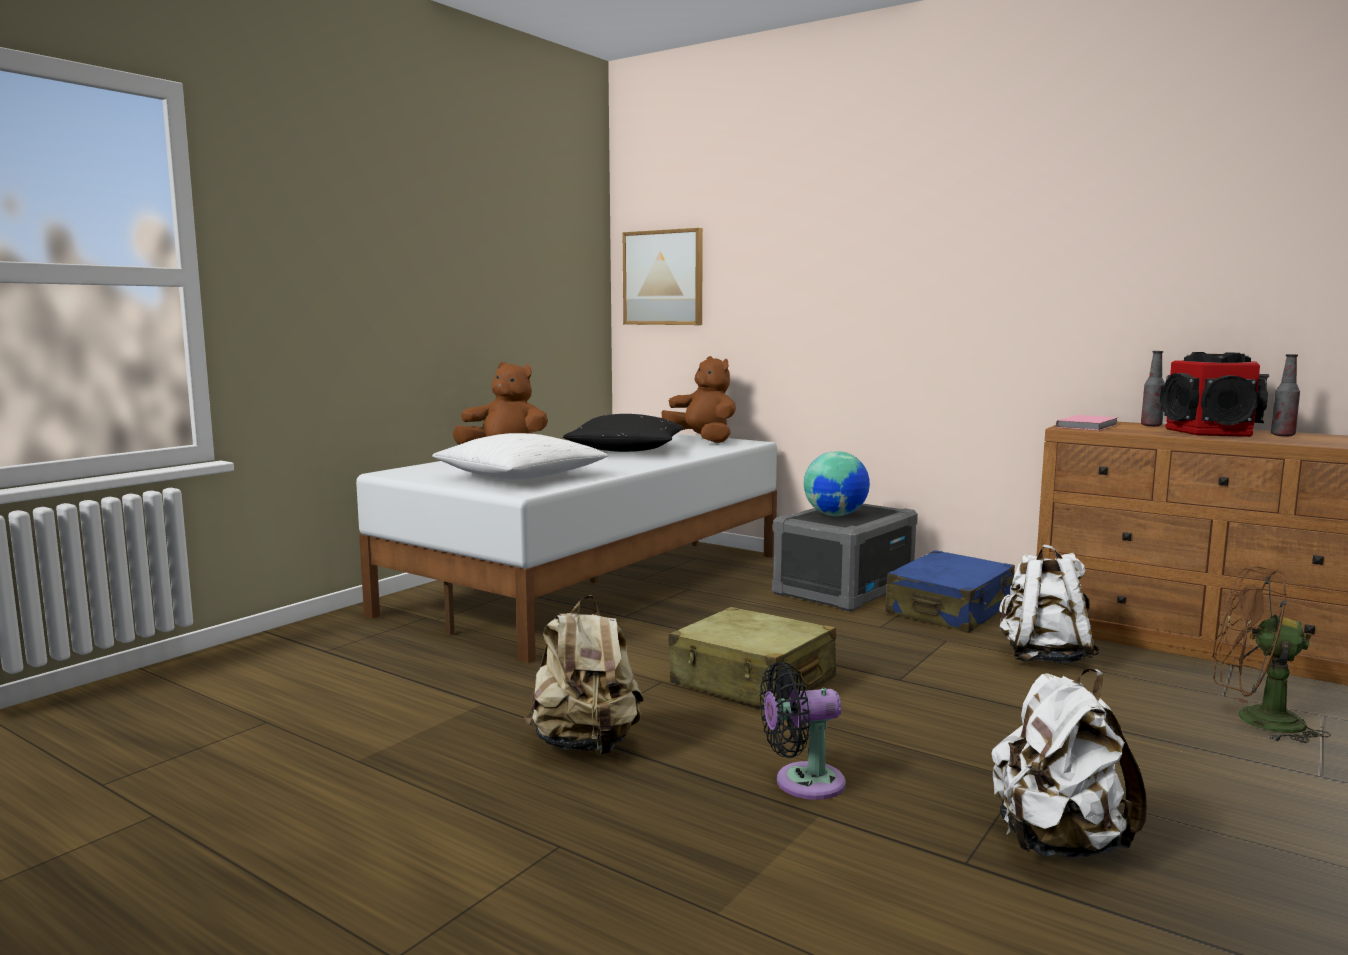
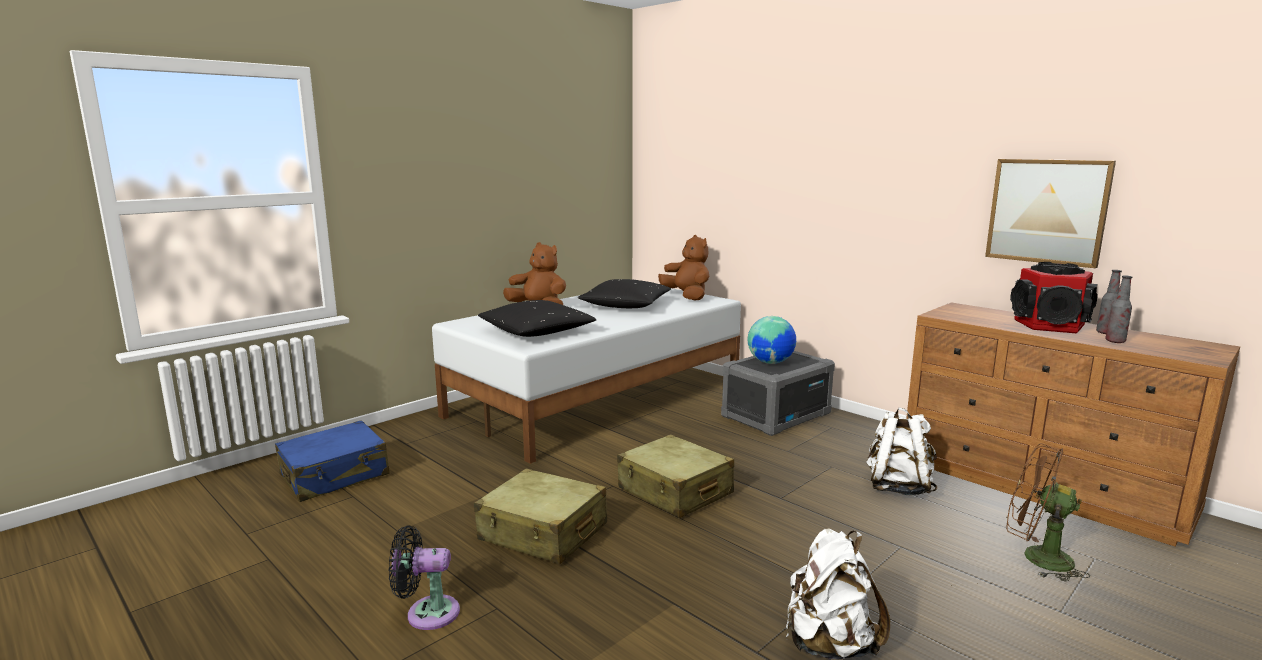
camera: 10 degrees right, 5 degrees up
white pillow [432,433,608,480] -> black pillow [478,300,596,337]
beige backpack [524,595,644,755] -> beige suitcase [474,468,607,564]
picture [623,228,703,325] -> picture moved to [985,159,1116,268]
black fan [760,662,846,800] -> black fan moved to [389,525,460,630]
blue suitcase [885,550,1015,633] -> blue suitcase moved to [275,420,390,502]
pink book [1056,415,1118,431] -> none
bottle [1141,351,1165,426] -> bottle moved to [1105,275,1132,343]

